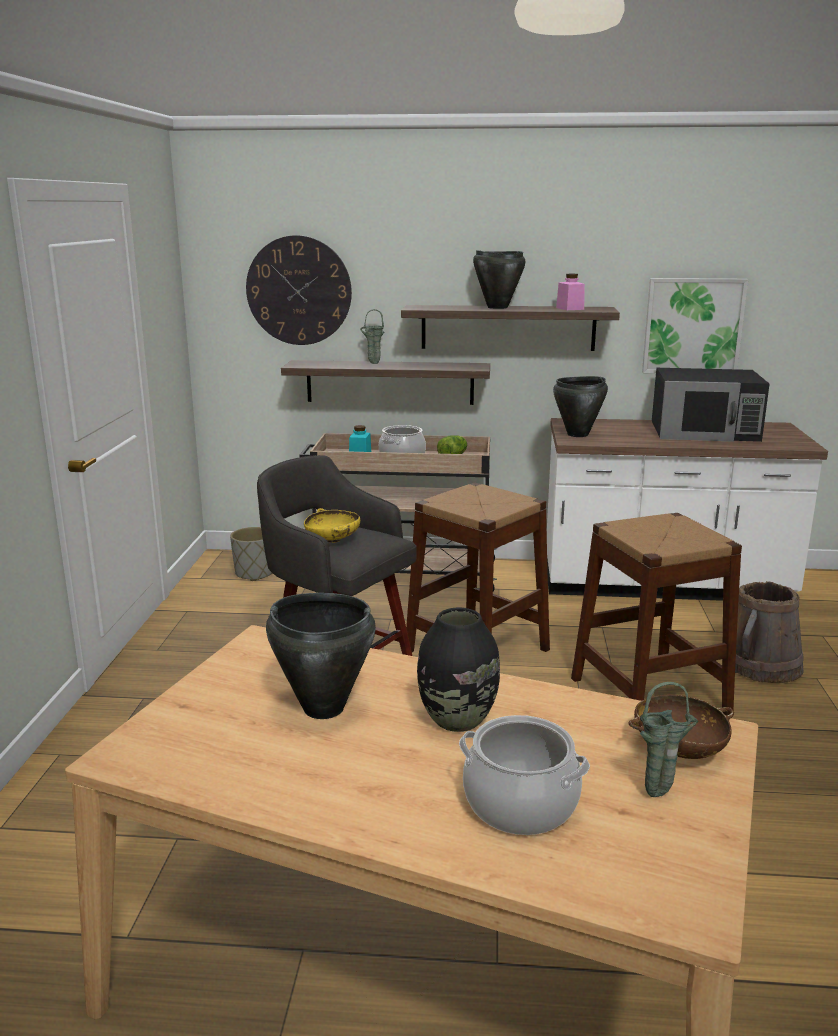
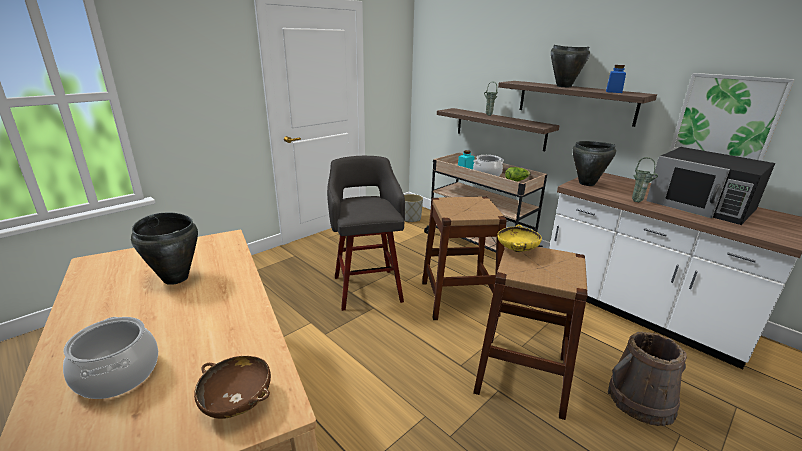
camera: 40 degrees right, 5 degrees up
wall clock [246,235,352,345] -> none
yellow bowl [304,508,360,543] -> yellow bowl moved to [497,224,542,252]
black vase [417,607,500,732] -> none
pink jar [556,274,585,310] -> blue jar [606,65,626,93]
green vase [640,682,698,797] -> green vase moved to [632,157,658,202]

